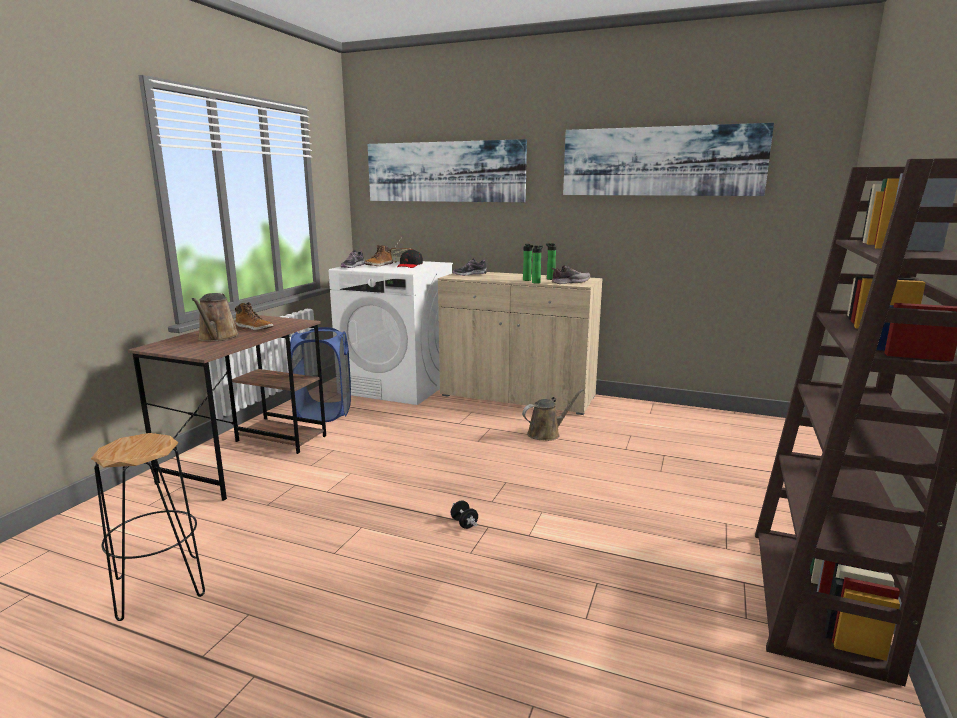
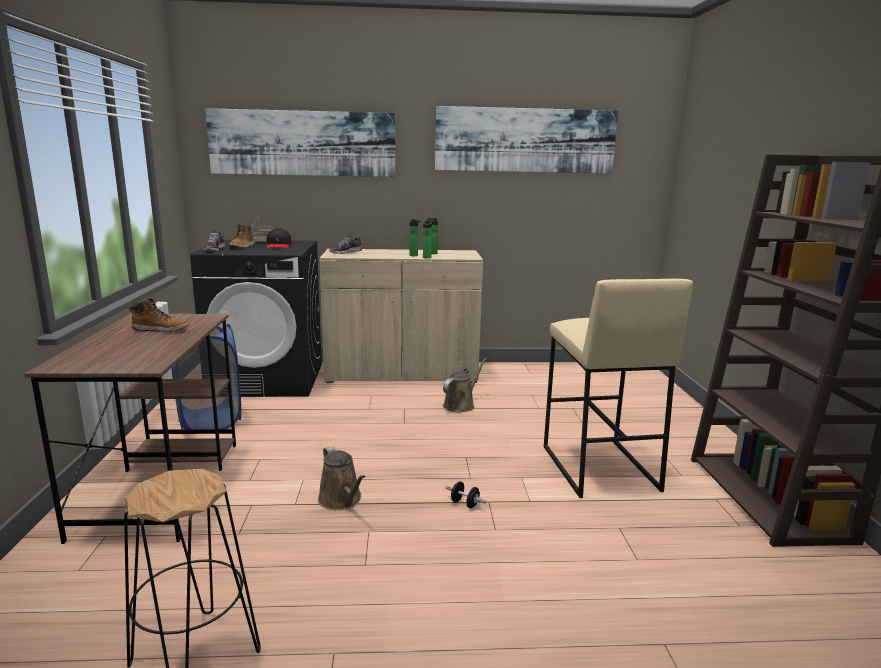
camera: 25 degrees left, 0 degrees up
brown watering can [192,293,239,342] -> brown watering can moved to [318,446,366,510]
white washing machine [329,261,453,405] -> black washing machine [190,240,322,397]
shoe [552,266,591,284] -> none
none -> beige stool [544,279,693,498]

